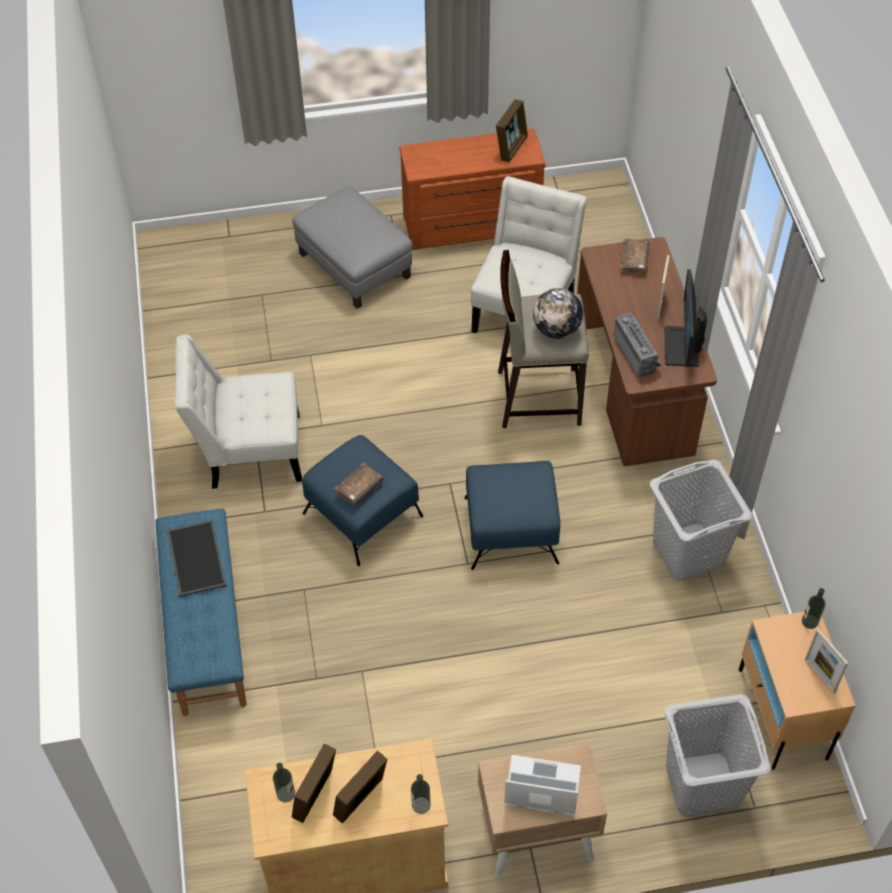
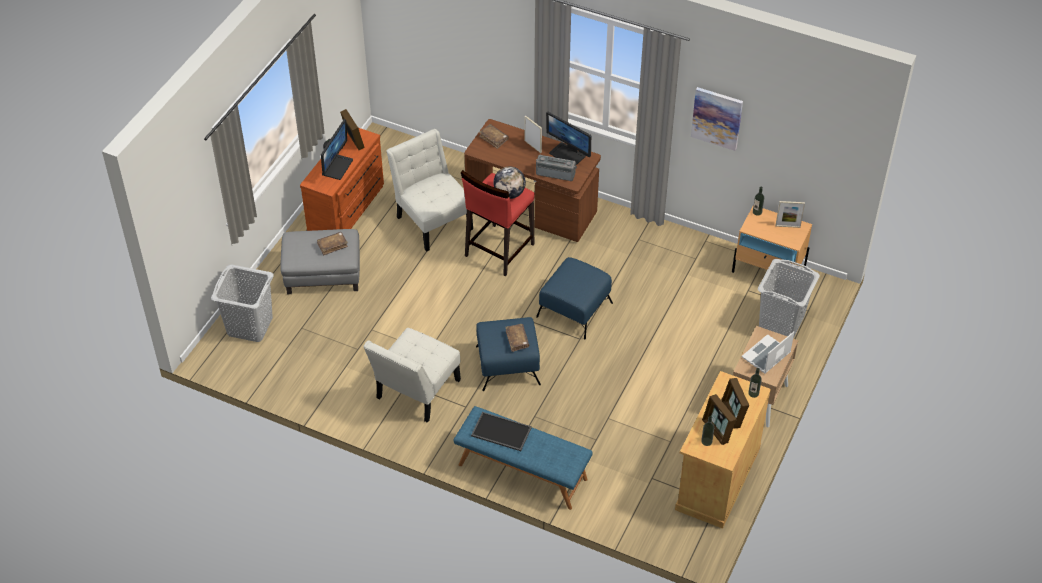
camera: 55 degrees left, 5 degrees down
beige stool [498,250,589,428] -> red stool [461,170,535,276]
grey laundry basket [650,459,752,581] -> grey laundry basket moved to [211,264,274,342]
none -> brown book [317,232,348,255]
none -> monitor [321,119,353,180]
none -> picture [691,87,743,151]

